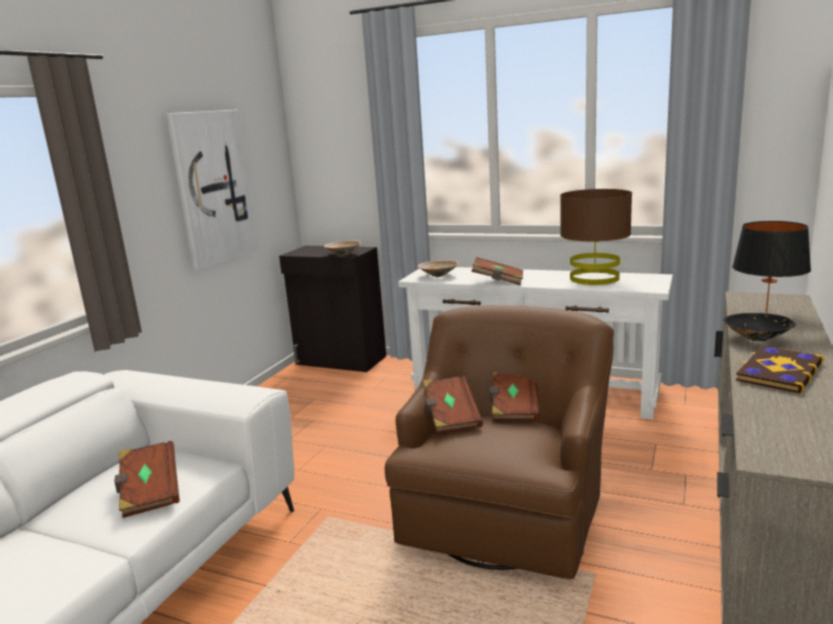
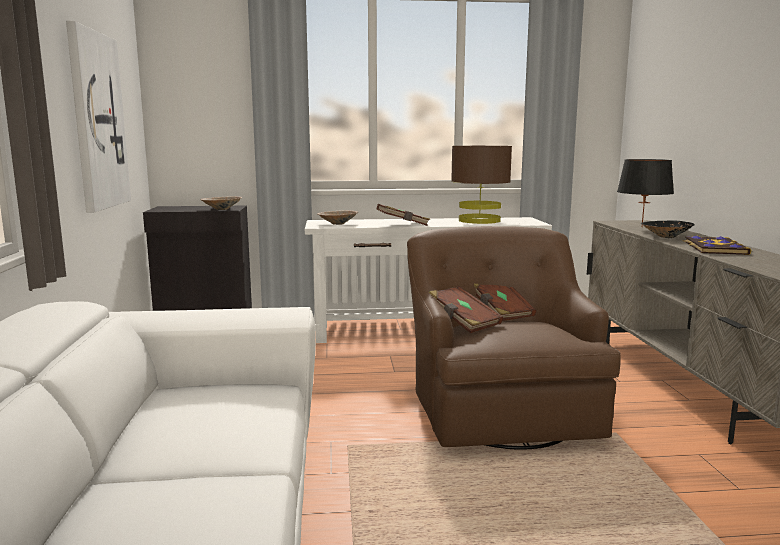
camera: 30 degrees left, 5 degrees down
brown book [114,441,180,518] -> none

